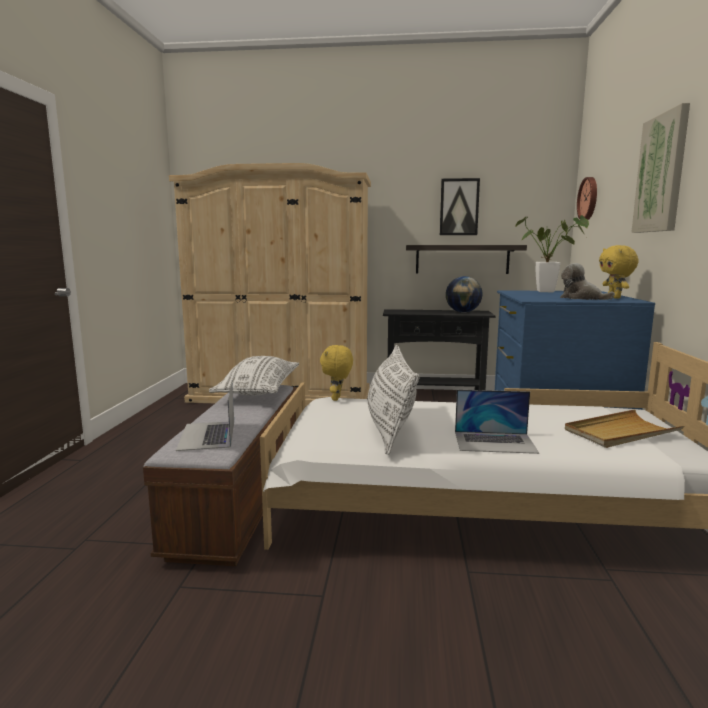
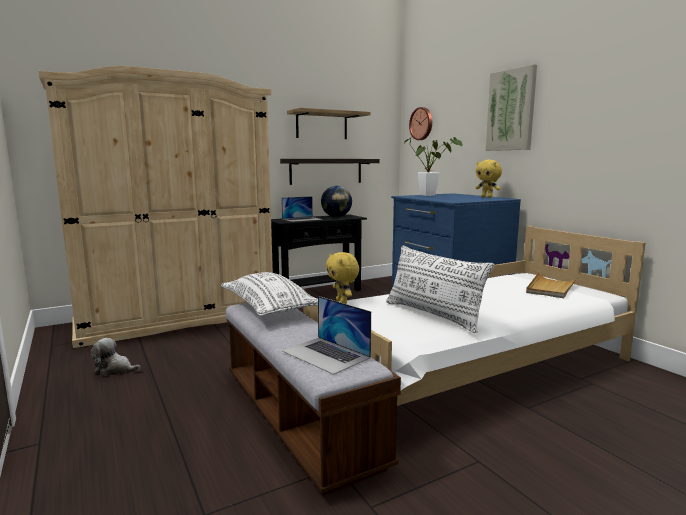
camera: 35 degrees left, 0 degrees up
picture [440,178,480,235] -> shelf [287,108,370,139]
laptop [455,390,539,454] -> laptop moved to [281,196,323,222]
plush toy [560,263,615,300] -> plush toy moved to [91,338,141,376]

